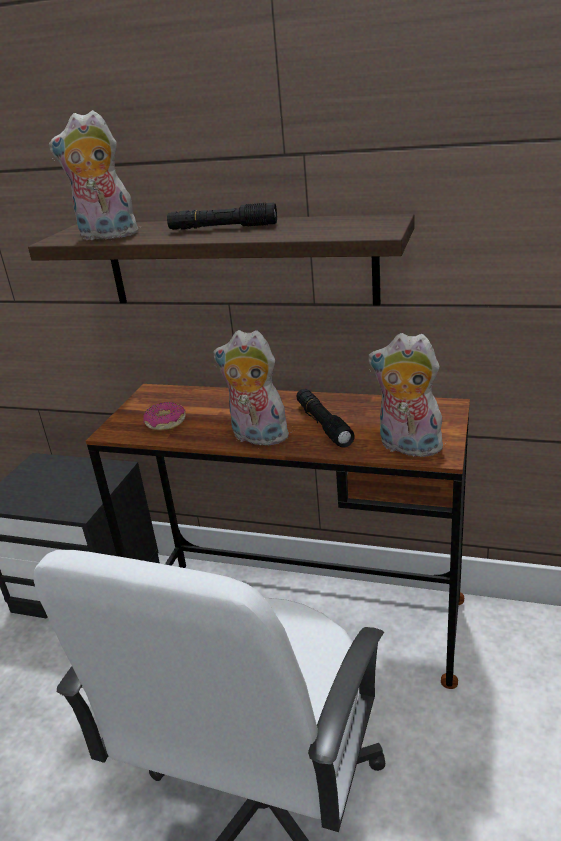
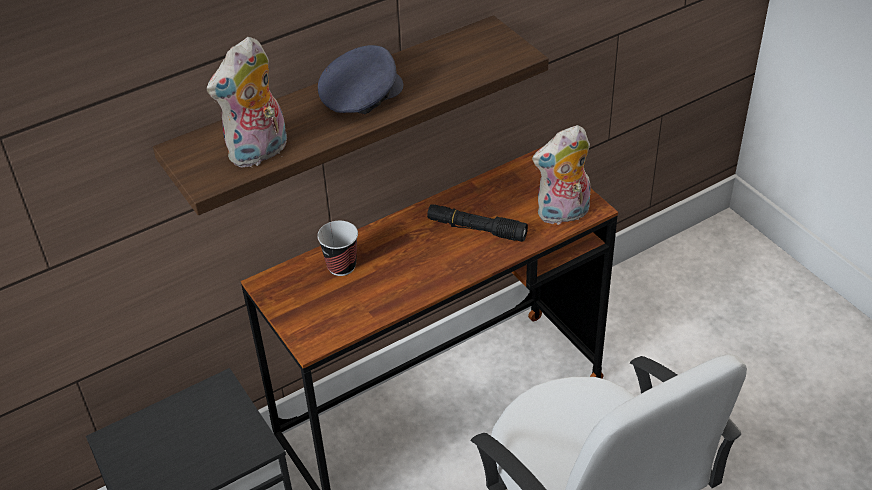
camera: 50 degrees left, 15 degrees up
donut [143,402,186,430] -> none
black flashlight [167,203,277,230] -> grey cap [318,45,403,115]
plush toy [213,330,289,446] -> none
none -> cup [317,221,358,276]

